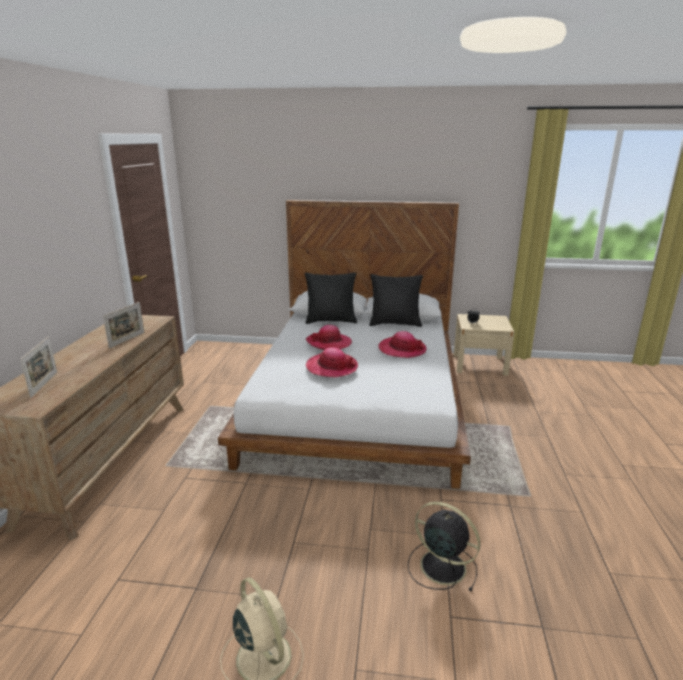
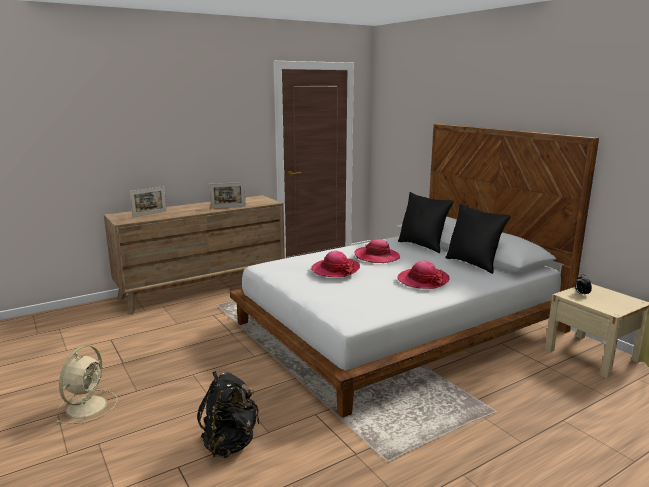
camera: 50 degrees right, 5 degrees down
black fan [408,502,480,592] -> black backpack [197,371,259,458]

